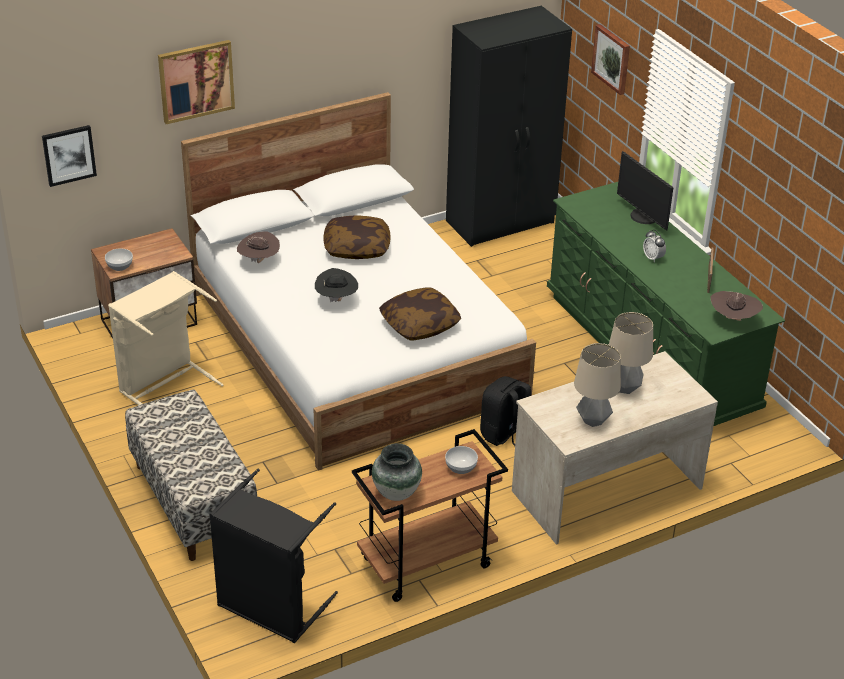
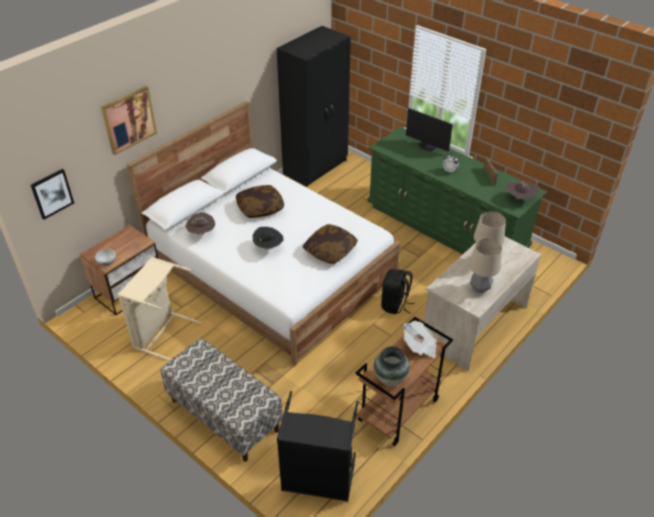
camera: 20 degrees left, 5 degrees up
bowl [445,446,478,474] -> newspaper [403,321,437,358]
picture [591,24,630,95] -> none

